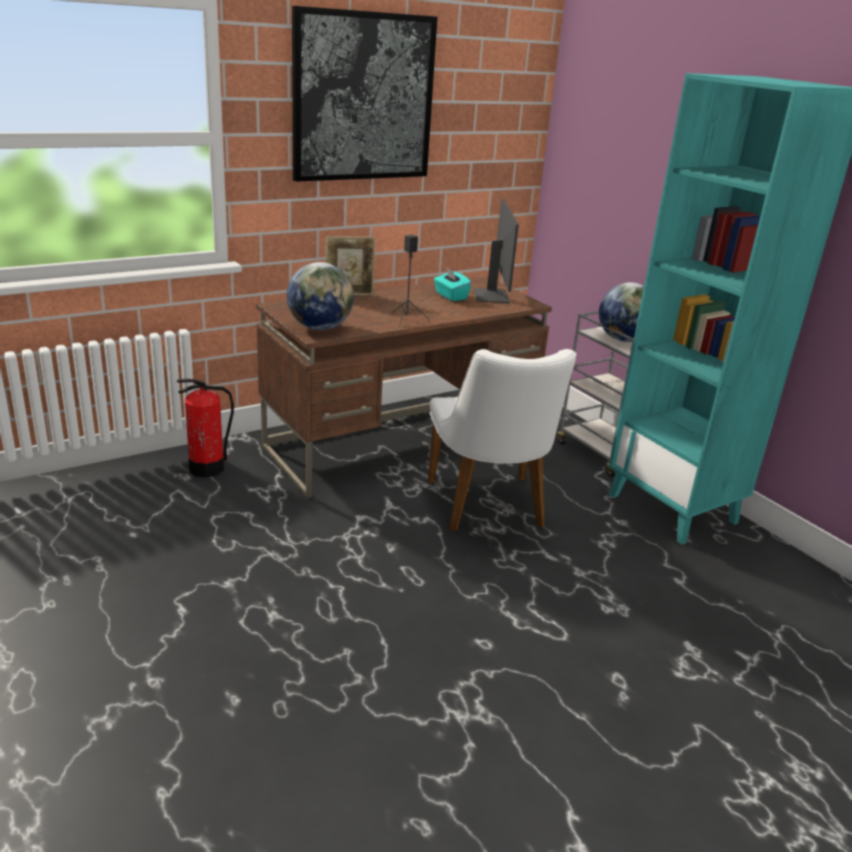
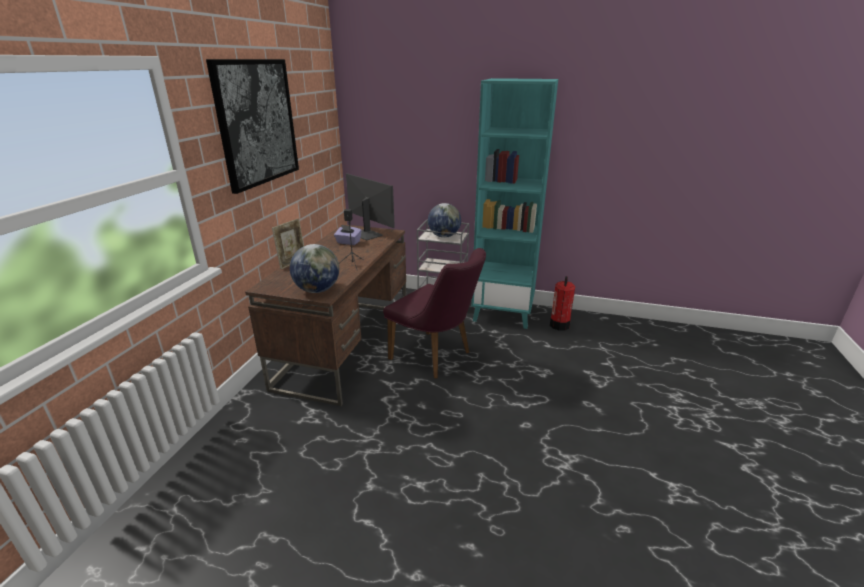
camera: 40 degrees left, 0 degrees up
fire extinguisher [177,379,234,478] -> fire extinguisher moved to [550,276,575,330]
white chair [428,349,577,531] -> purple chair [383,248,486,379]
turquoise tissue box [434,267,472,301] -> purple tissue box [334,225,362,245]

